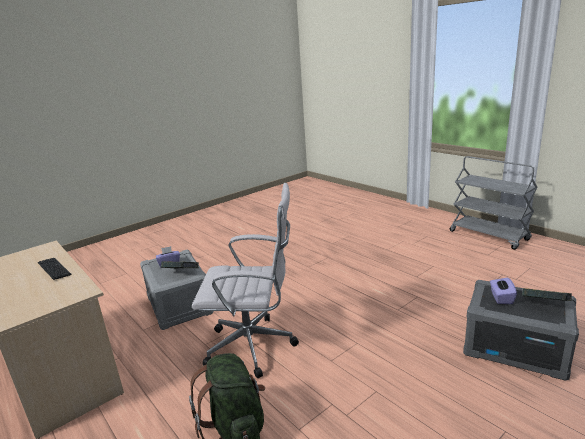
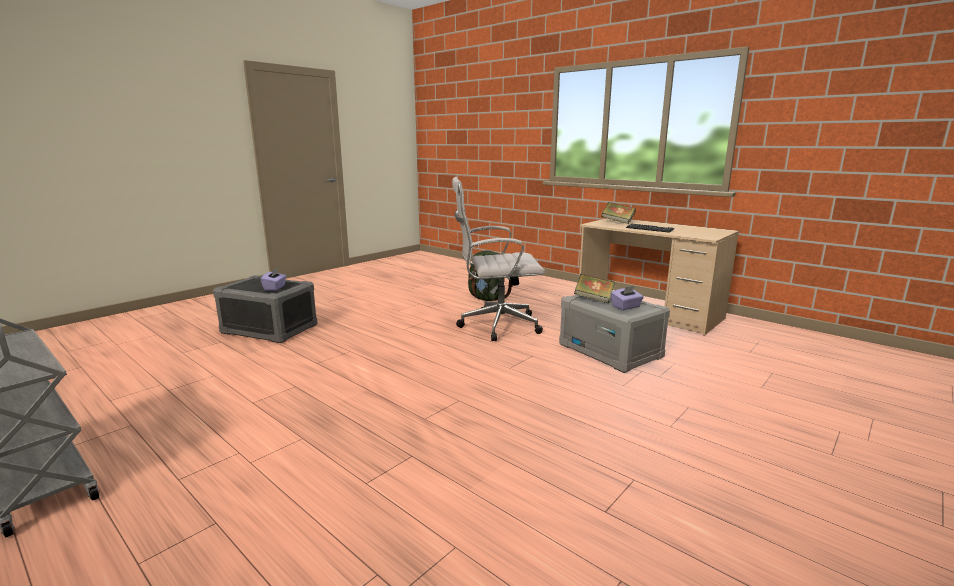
camera: 170 degrees right, 5 degrees down
book [522,288,572,301] -> book moved to [601,202,636,224]

